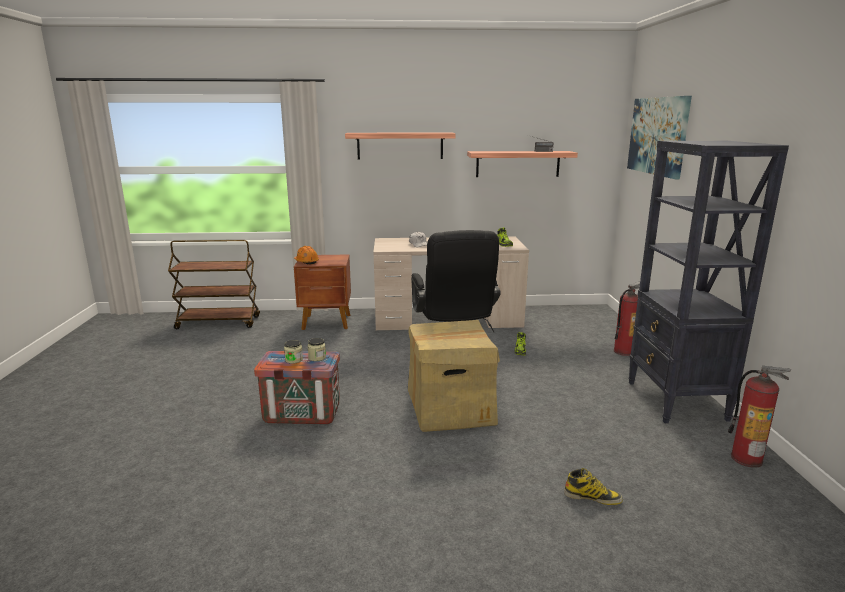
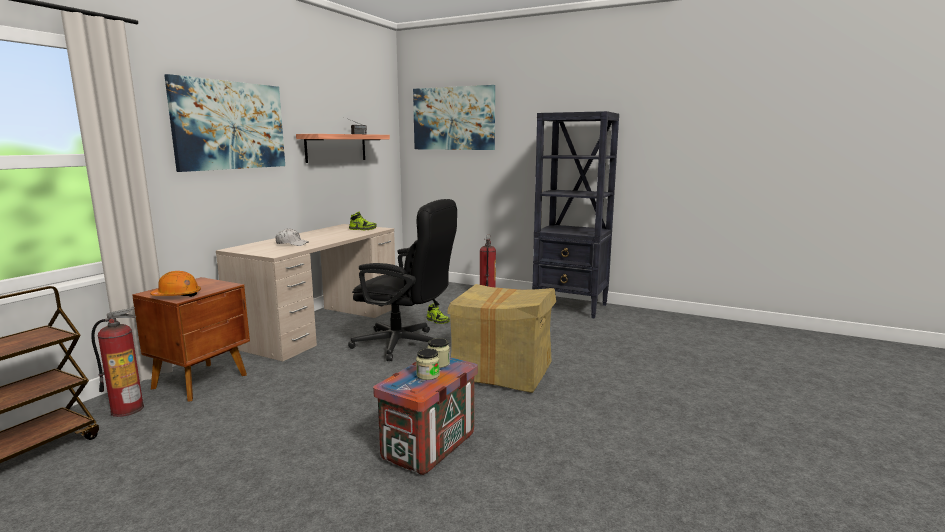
camera: 60 degrees left, 5 degrees down
shelf [345,132,456,159] -> picture [164,74,285,172]
boot [564,468,623,505] -> none
fire extinguisher [728,366,791,468] -> fire extinguisher moved to [91,307,144,417]

